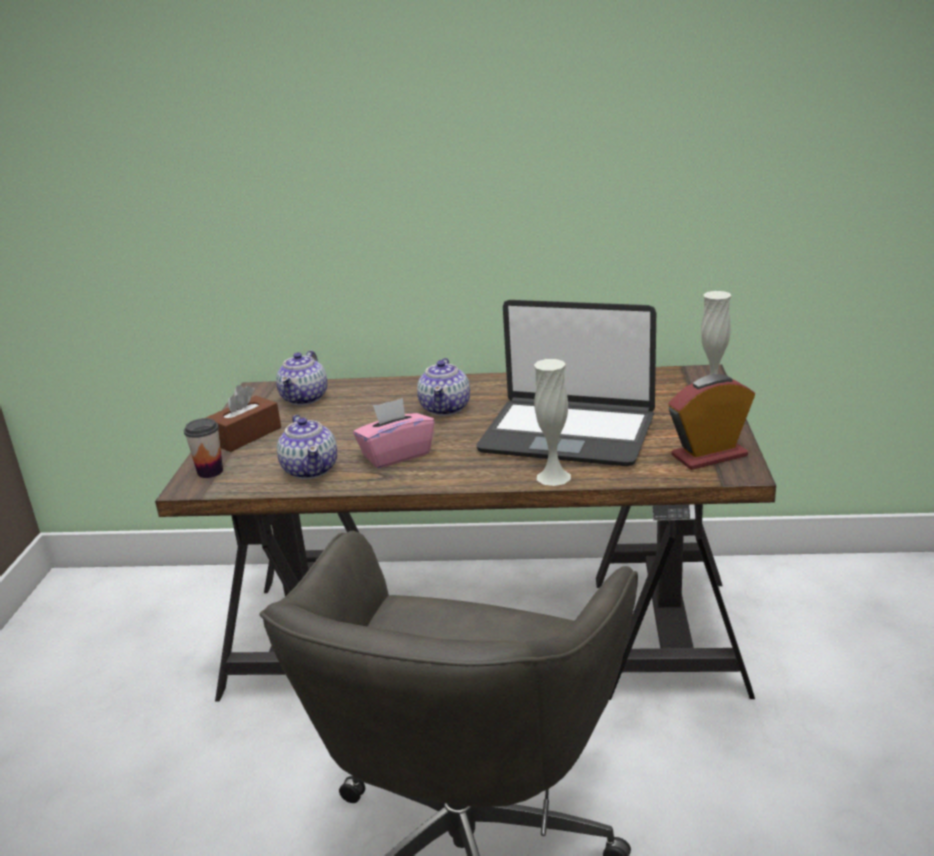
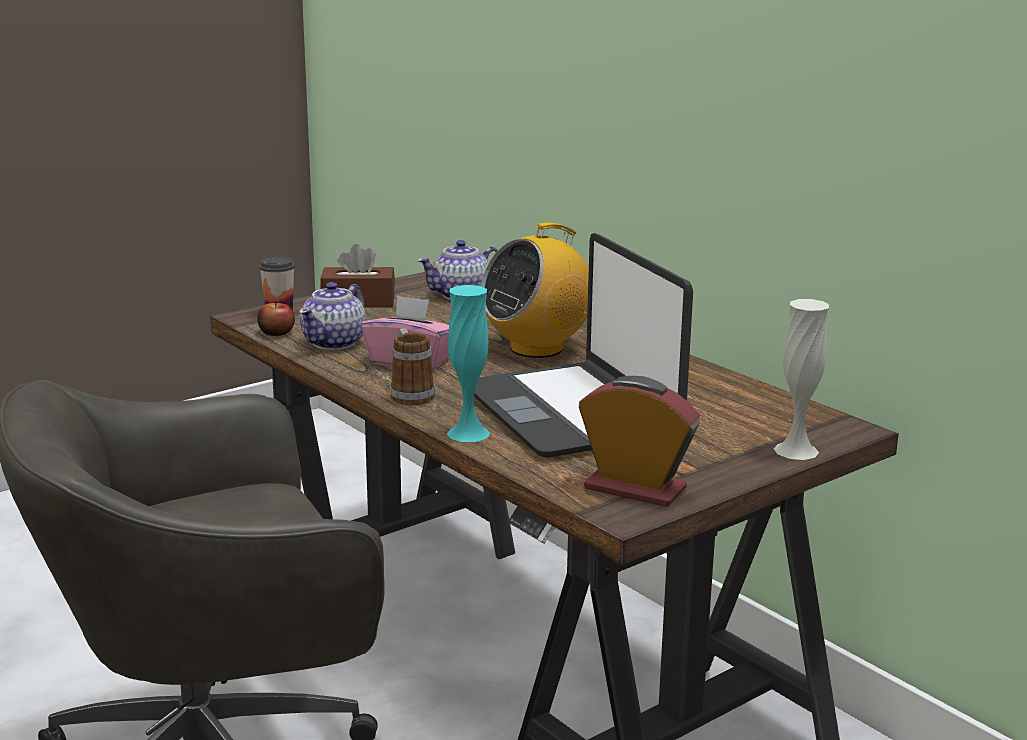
camera: 45 degrees right, 5 degrees down
teapot [417,358,470,416] -> radio [481,222,589,358]
white vase [534,359,571,486] -> turquoise vase [447,285,490,442]
none -> apple [257,302,295,336]
none -> mug [390,328,435,405]

